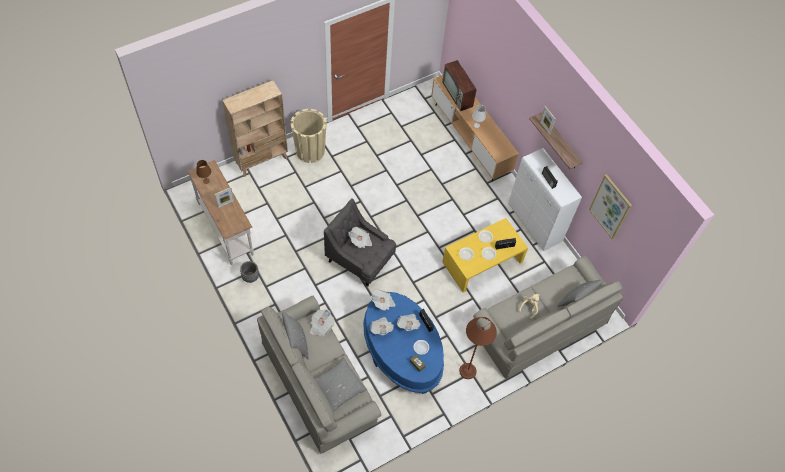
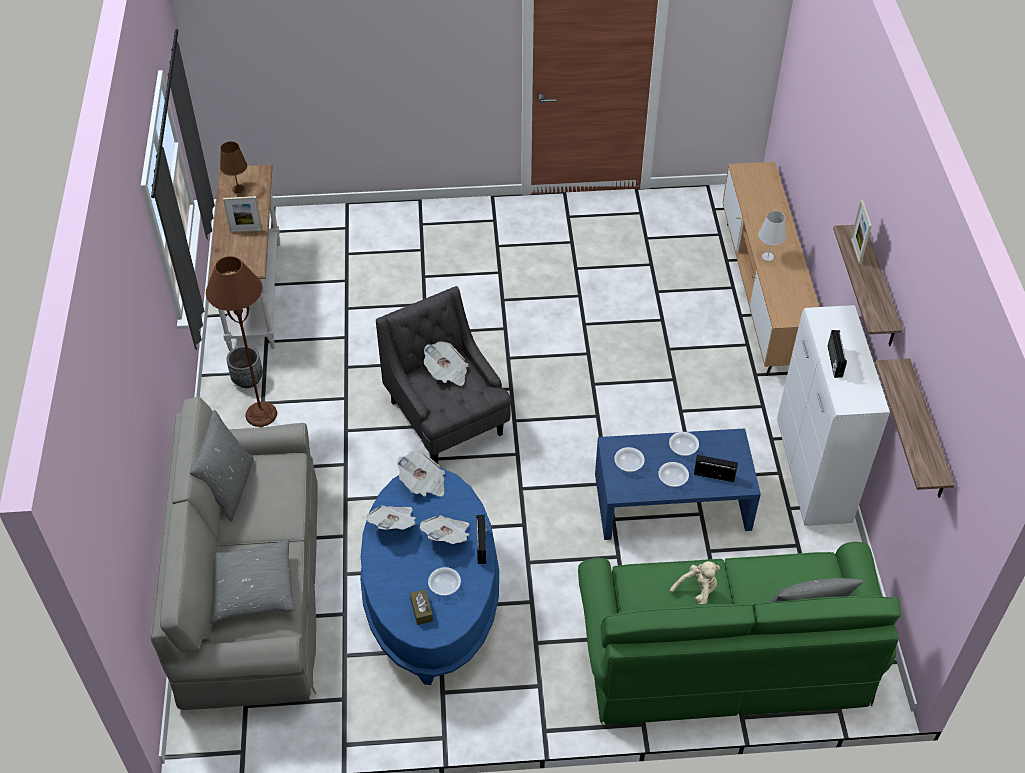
camera: 30 degrees right, 10 degrees down
beige bookcase [222,80,288,177] -> none
beige planter [291,109,327,163] -> none
newspaper [310,310,334,337] -> none
television [442,60,477,111] -> none
yellow coffee table [442,218,528,293] -> blue coffee table [595,428,761,540]
brown floor lamp [459,317,497,379] -> brown floor lamp moved to [206,256,277,427]
grey sofa [473,256,623,379] -> green sofa [578,542,901,725]
picture [589,174,632,239] -> shelf [875,358,955,498]

